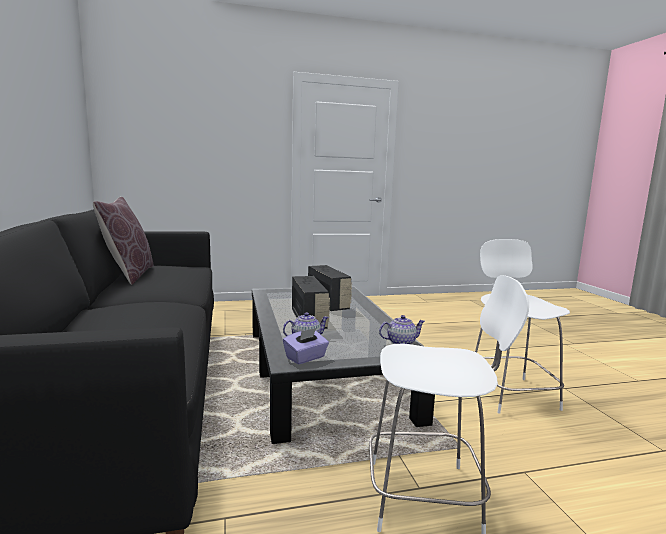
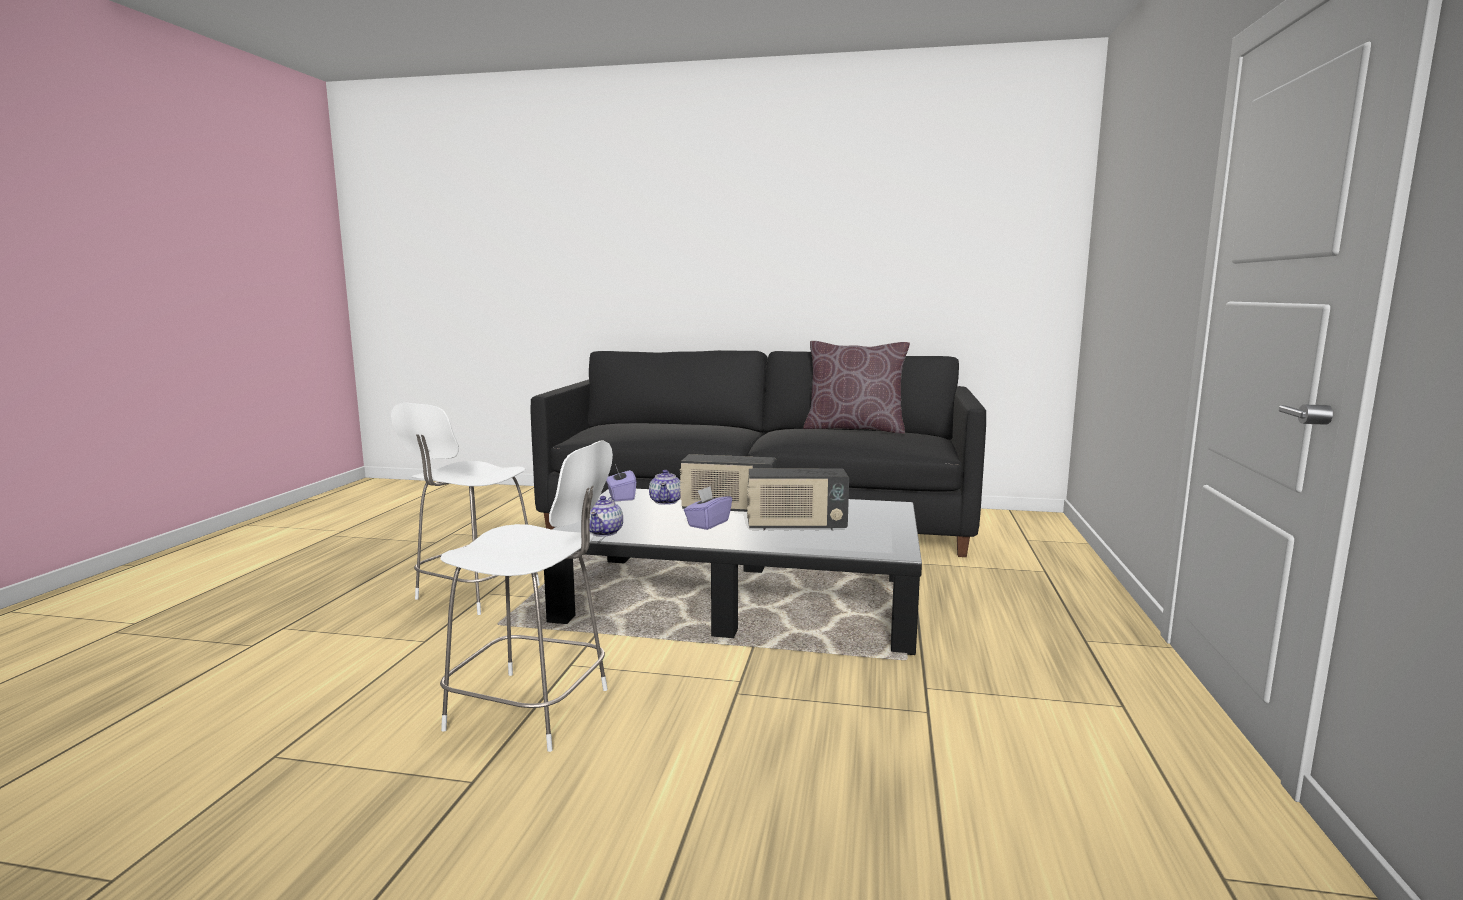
camera: 115 degrees right, 0 degrees up
none -> purple tissue box [684,486,732,530]

